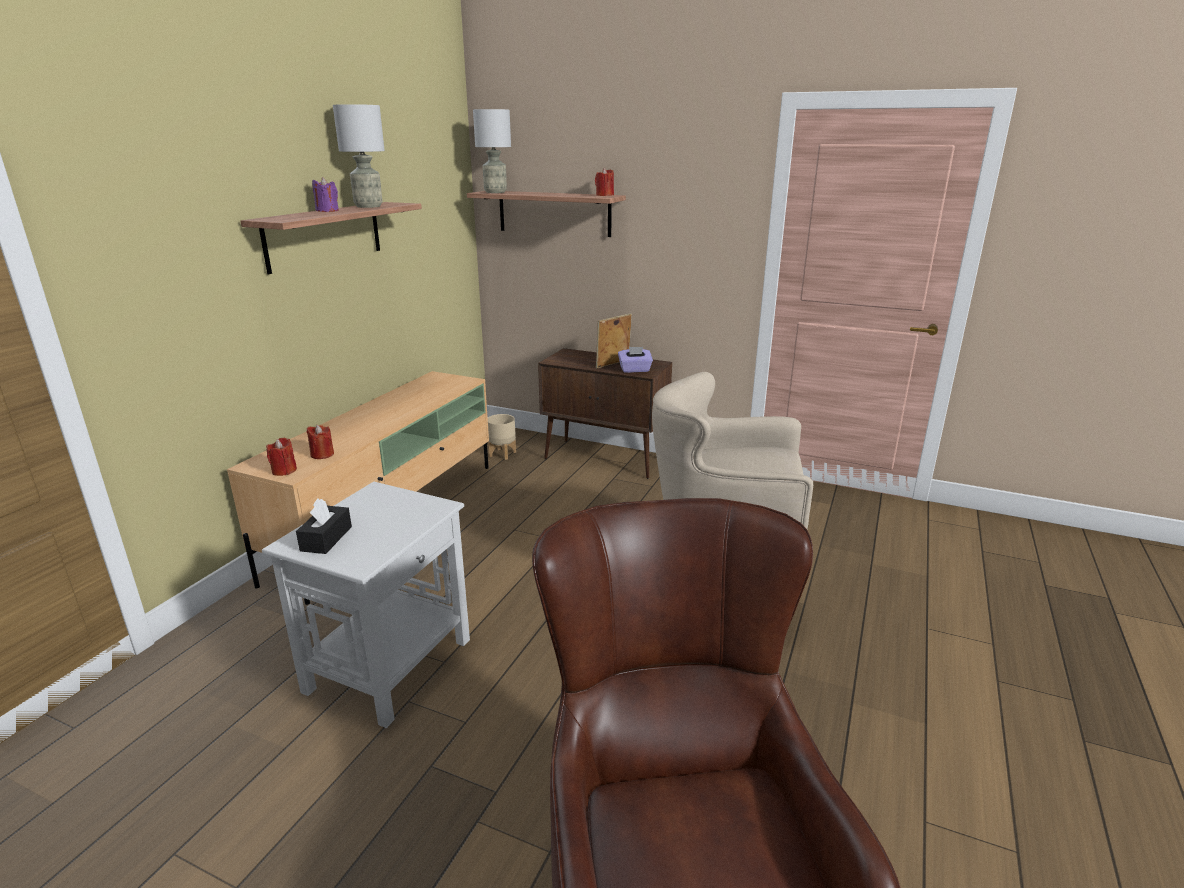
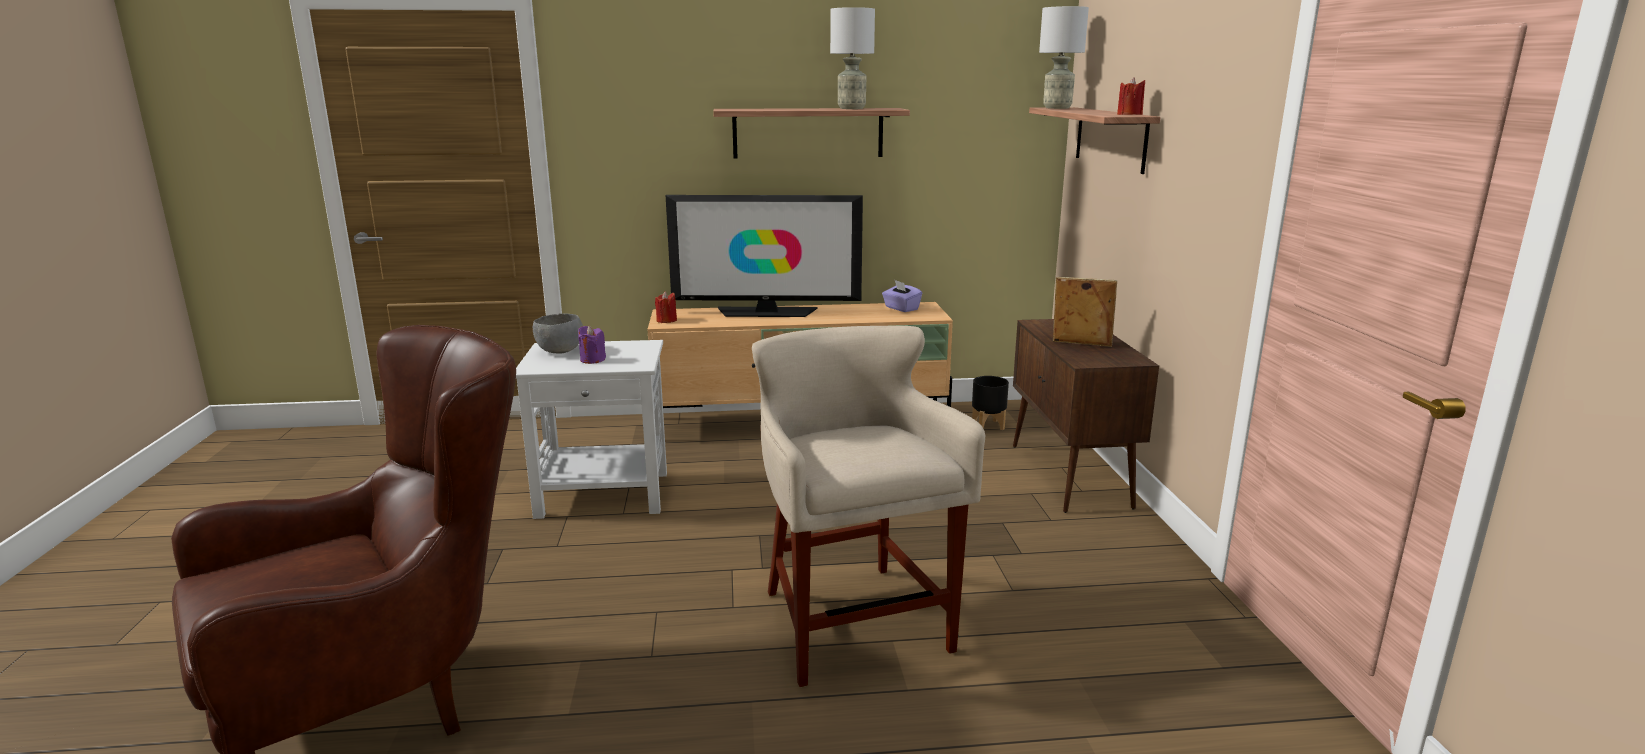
camera: 60 degrees right, 5 degrees down
black tissue box [296,498,352,554] -> grey bowl [533,314,583,353]
red candle [307,425,334,459] -> none
purple candle [312,177,339,212] -> purple candle moved to [578,325,606,364]
beige planter [488,414,516,460] -> black planter [972,376,1009,430]
purple tissue box [618,347,653,373] -> purple tissue box moved to [882,280,922,312]
none -> television [666,195,863,317]

